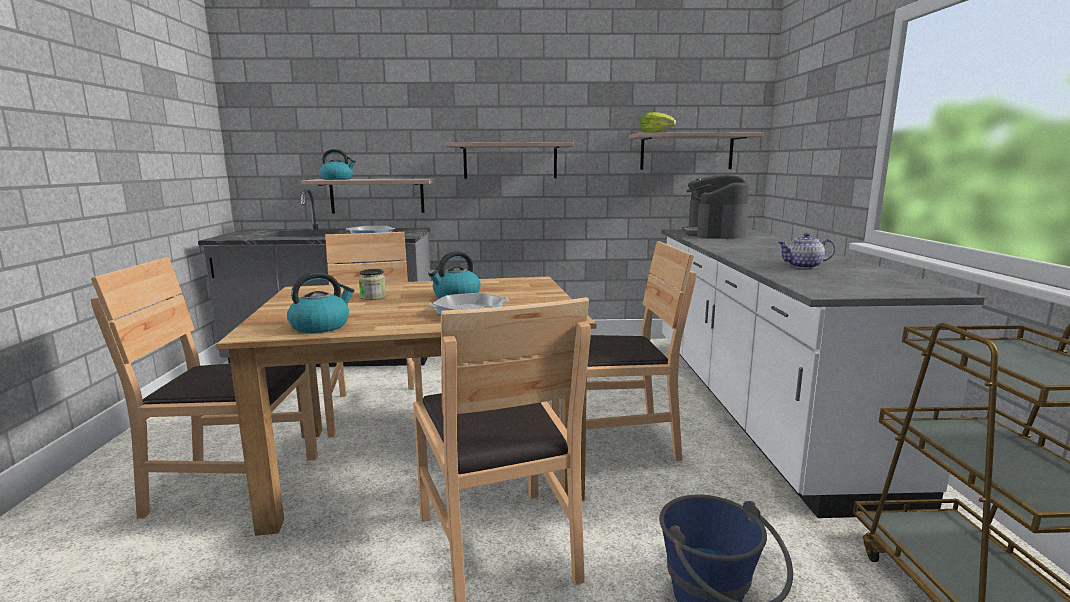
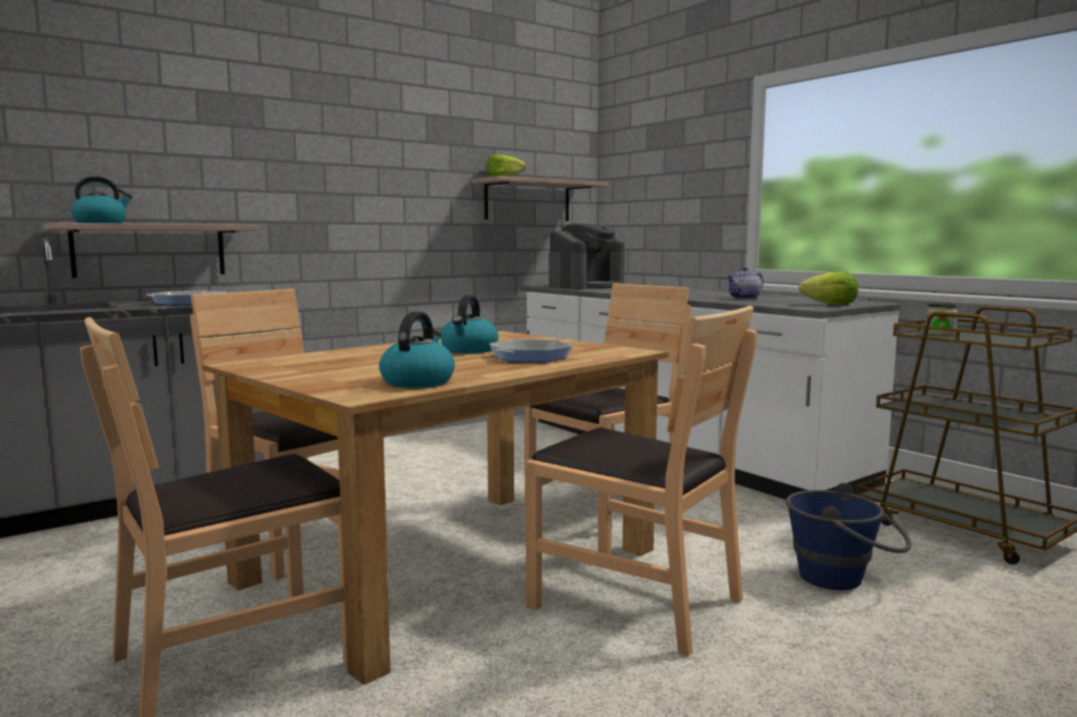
camera: 35 degrees left, 5 degrees down
jar [359,269,387,300] -> jar moved to [925,303,958,335]
shelf [445,142,574,179] -> none
coffee machine [682,175,749,239] -> coffee machine turned 105 degrees counterclockwise [549,223,625,289]
none -> lettuce [798,272,859,305]

